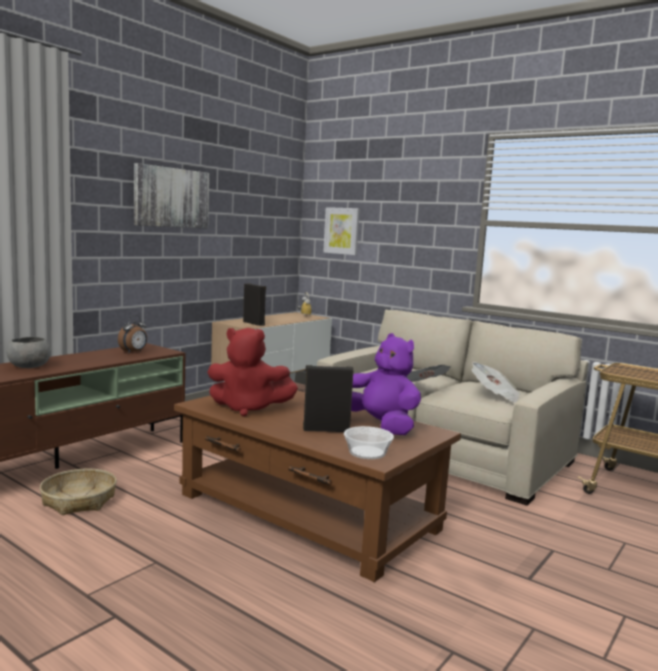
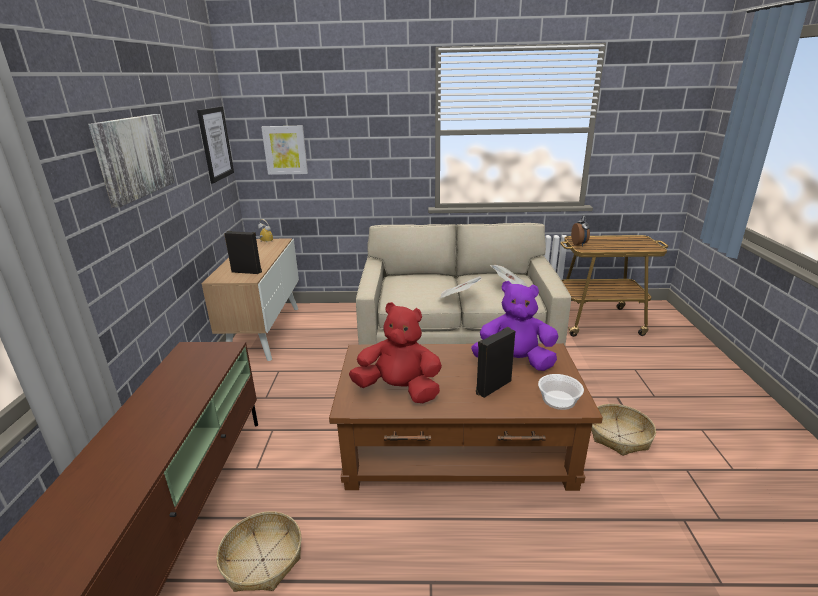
camera: 35 degrees left, 15 degrees up
grey bowl [6,337,51,368] -> none
alarm clock [118,315,147,354] -> alarm clock moved to [571,216,590,247]
red plush toy [207,328,298,416] -> red plush toy turned 135 degrees counterclockwise [349,302,442,403]
none -> picture [197,106,234,183]
none -> basket [591,404,656,456]

